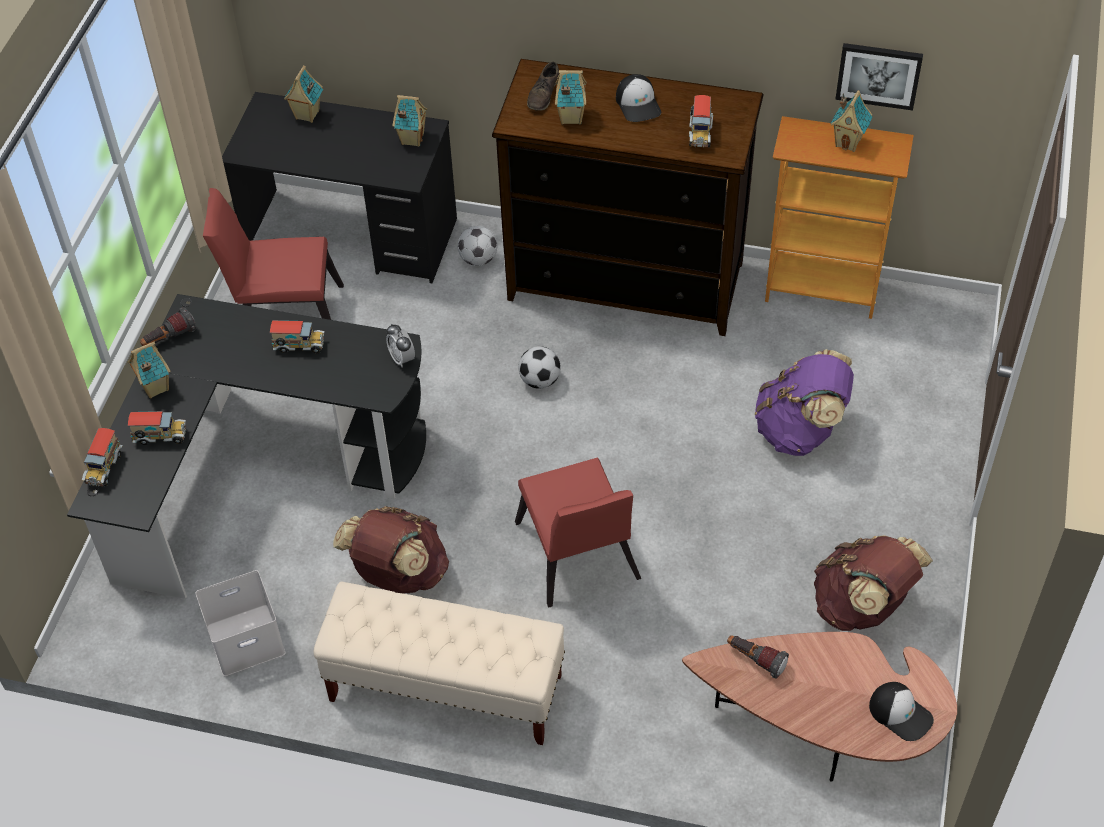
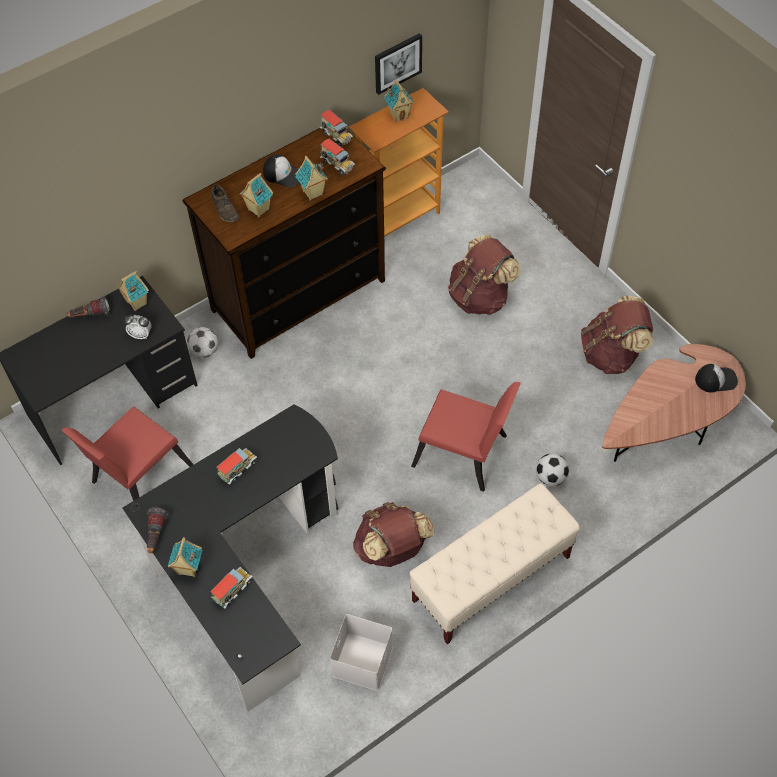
camera: 50 degrees left, 5 degrees up
toy truck [82,428,123,487] -> toy truck moved to [320,110,353,147]
toy house [284,65,323,123] -> toy house moved to [295,156,328,201]
alarm clock [386,324,415,367] -> alarm clock moved to [124,315,152,339]
football [518,346,561,389] -> football moved to [536,453,569,486]
flashlight [727,635,789,679] -> flashlight moved to [67,296,109,318]
purple backpack [755,349,854,456] -> brown backpack [448,235,521,315]

